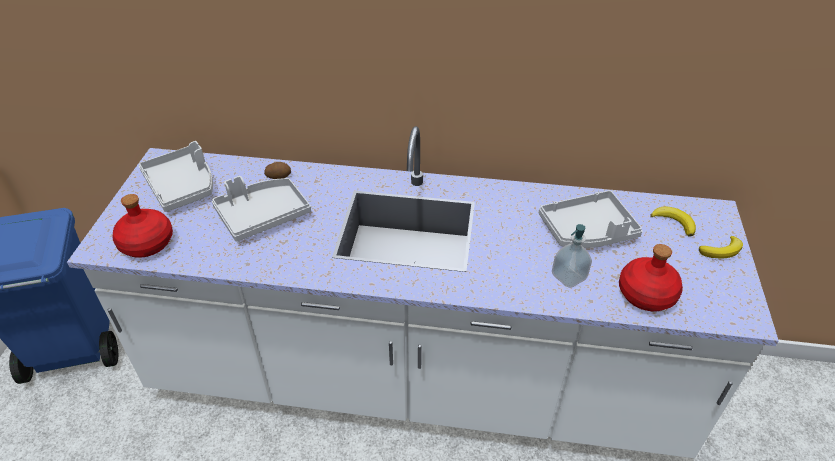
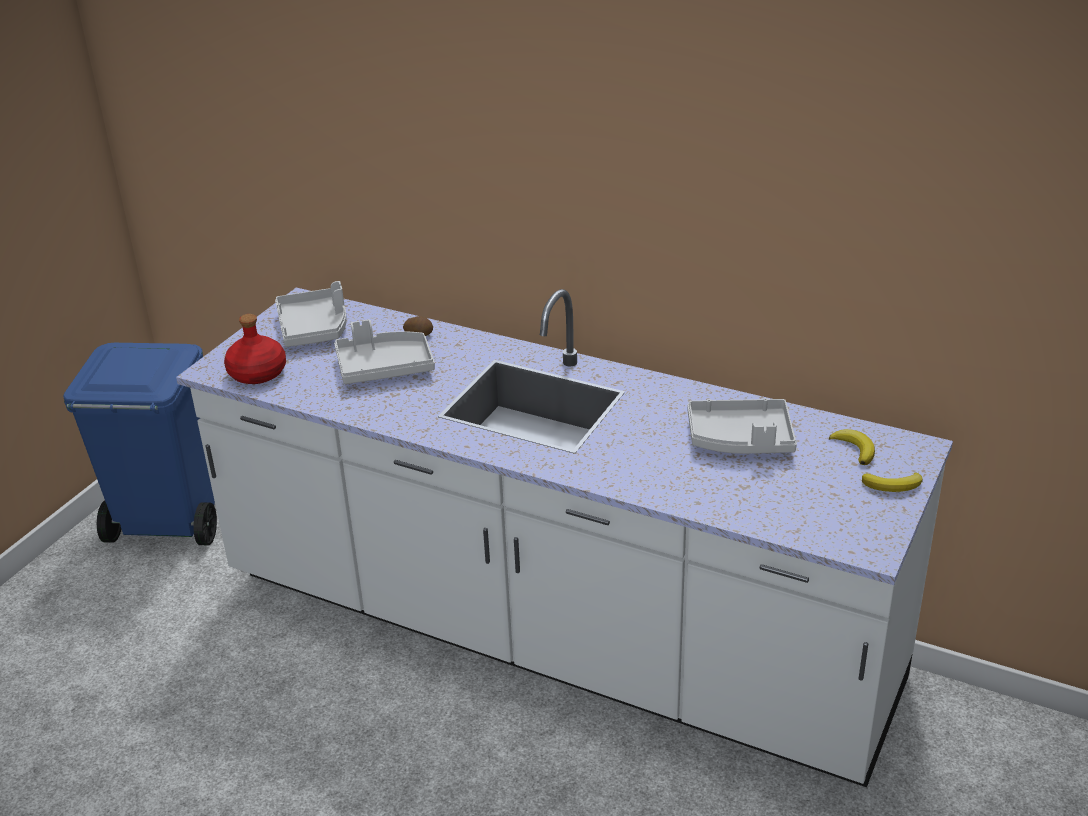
camera: 20 degrees right, 10 degrees down
soap dispenser [552,224,592,288] -> none
red bottle [619,244,683,311] -> none

